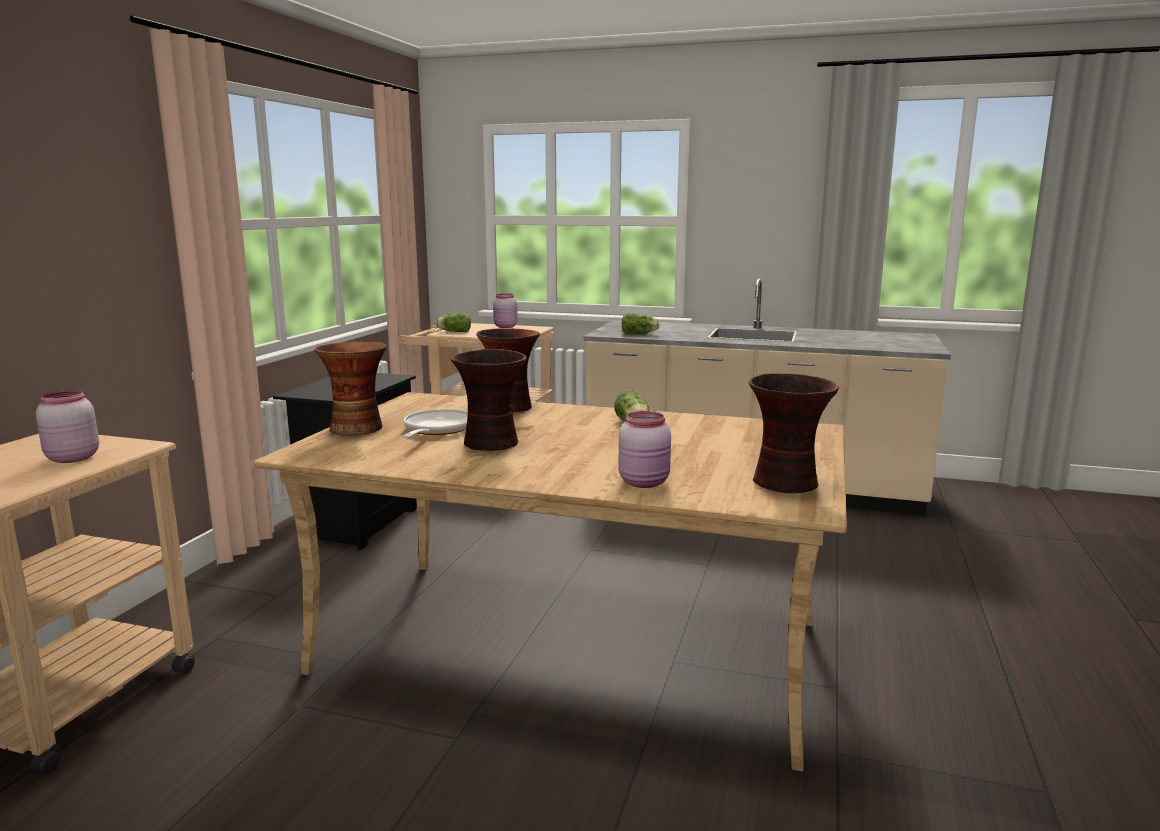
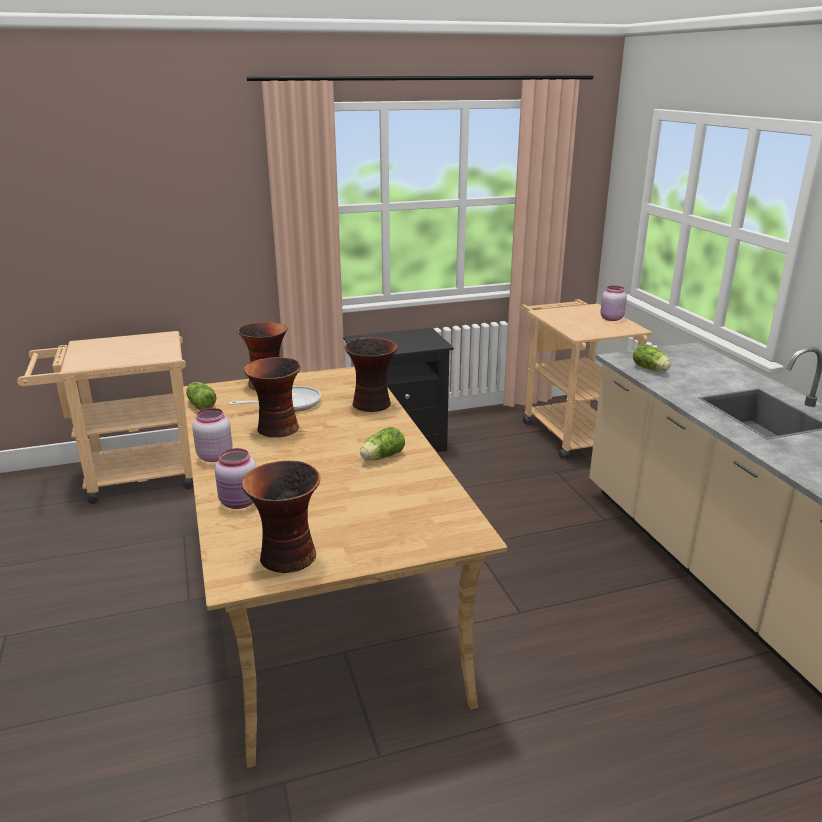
camera: 55 degrees right, 10 degrees up
pink jar [36,390,99,463] -> pink jar moved to [192,408,232,462]
lettuce [436,313,471,332] -> lettuce moved to [186,382,216,410]

